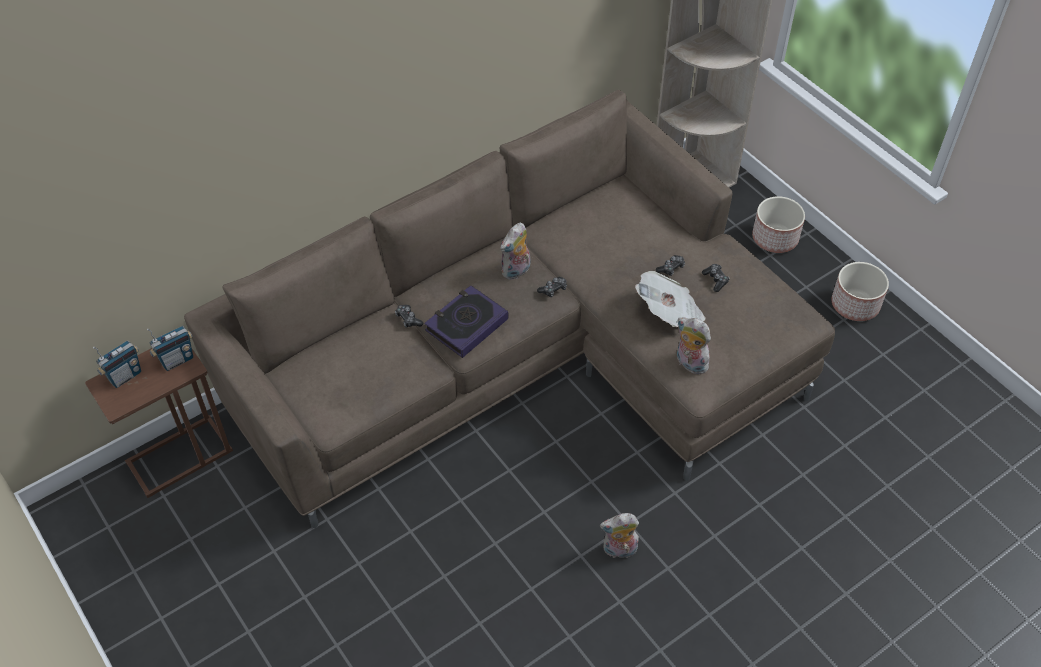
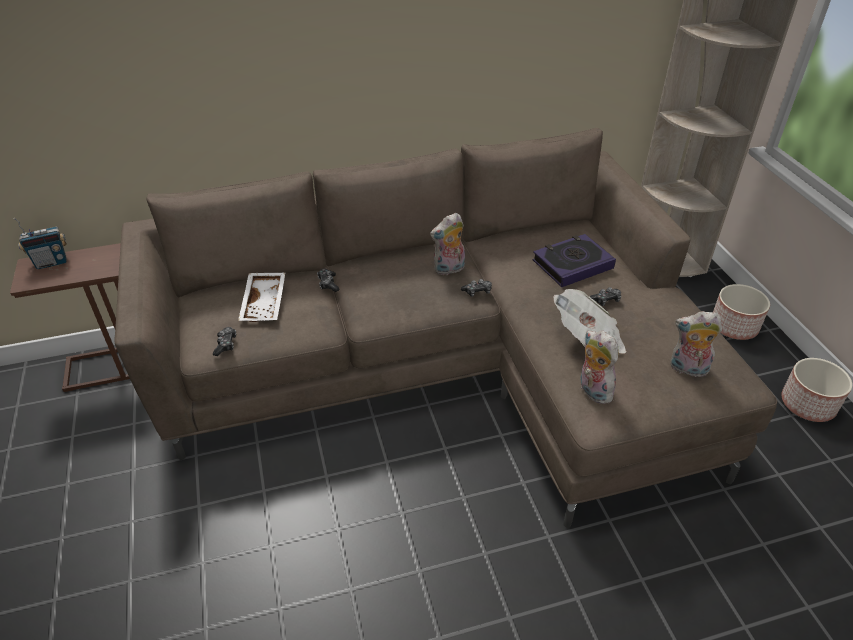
camera: 20 degrees right, 10 degrees down
radio [147,326,193,371] -> none
book [424,285,508,358] -> book moved to [532,234,616,287]
plush toy [600,513,639,558] -> plush toy moved to [670,311,722,377]
game controller [702,264,730,292] -> game controller moved to [213,327,236,356]
none -> white tray [238,273,285,322]

